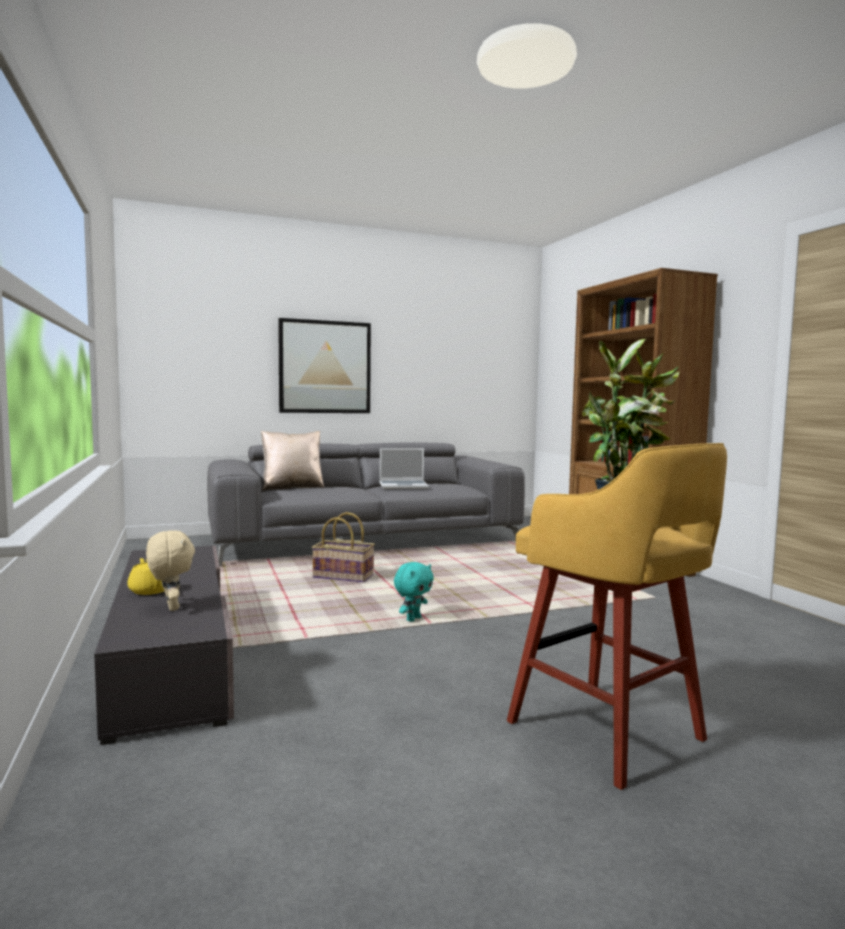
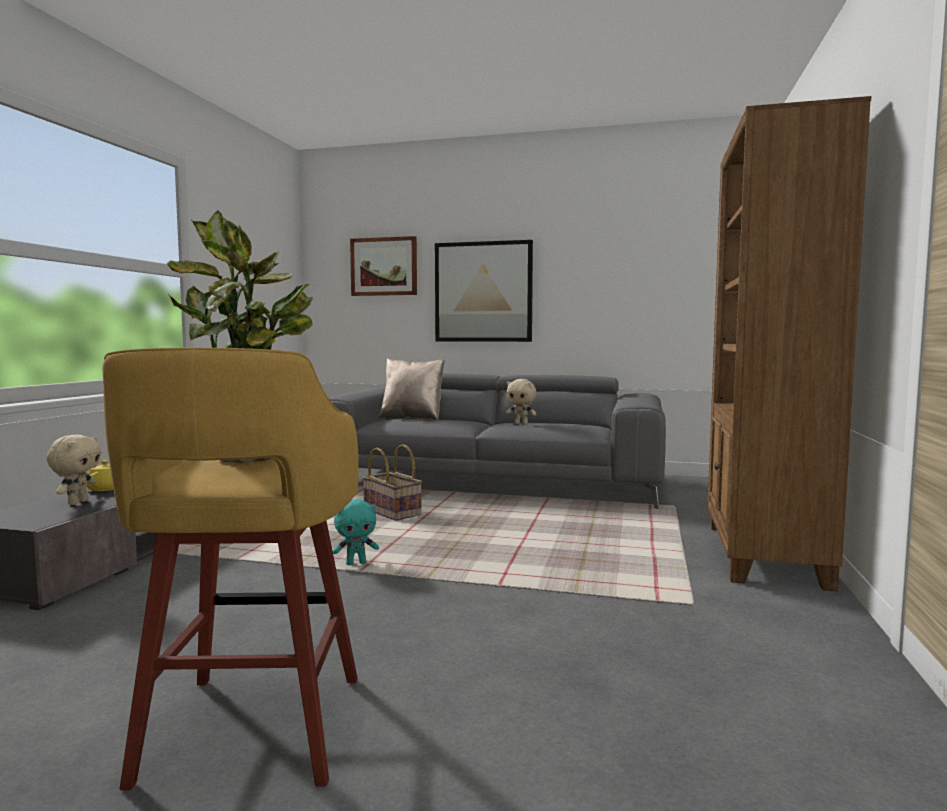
camera: 35 degrees right, 0 degrees up
laptop [379,448,429,489] -> beige plush toy [506,379,537,424]
none -> picture [350,236,417,296]

